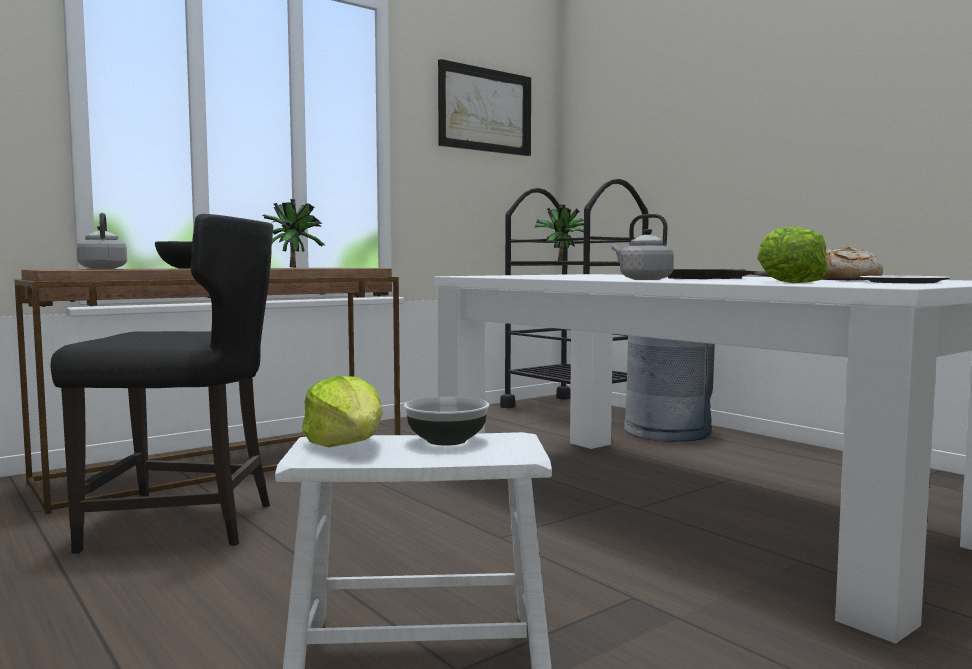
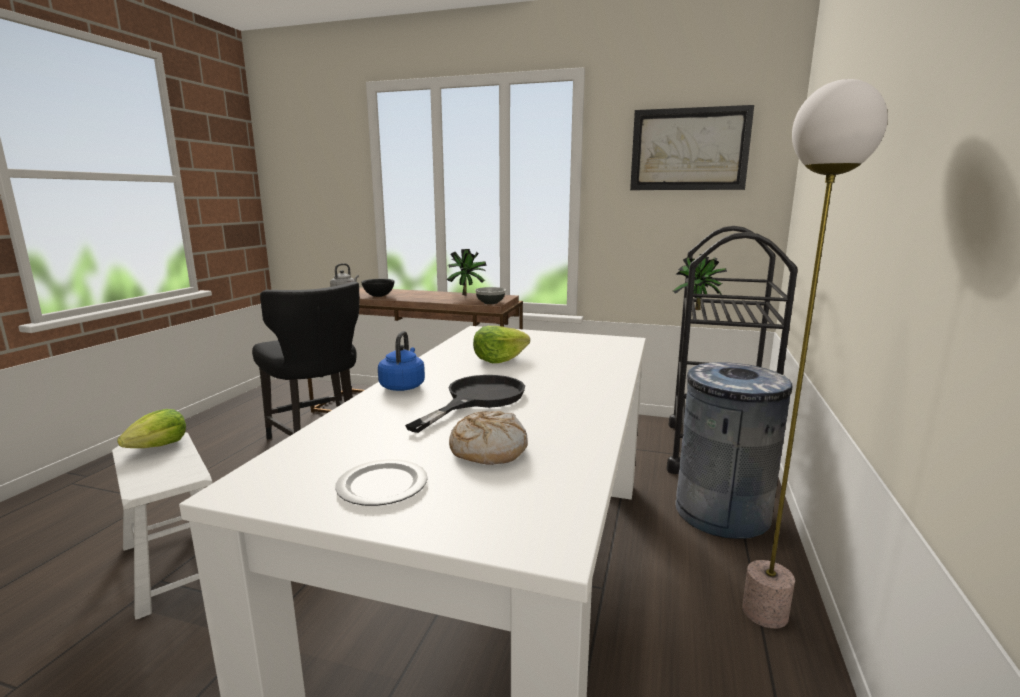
camera: 55 degrees right, 10 degrees up
bowl [404,396,489,446] -> bowl moved to [475,287,506,304]
grey kettle [612,214,674,280] -> blue kettle [378,331,425,391]
lettuce [757,226,828,283] -> lettuce moved to [473,326,530,363]
none -> floor lamp [742,79,888,629]

